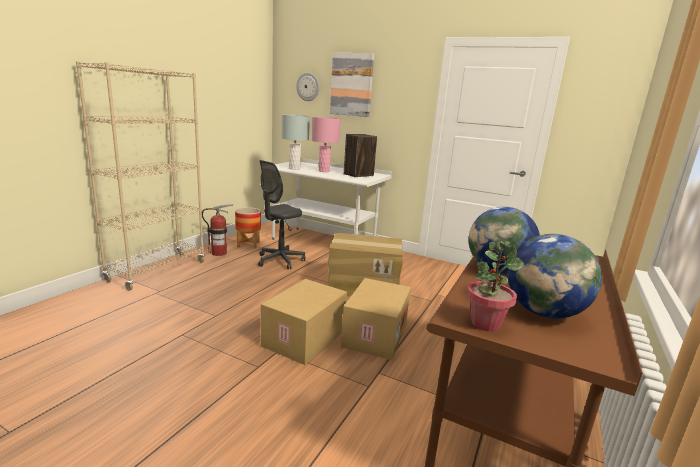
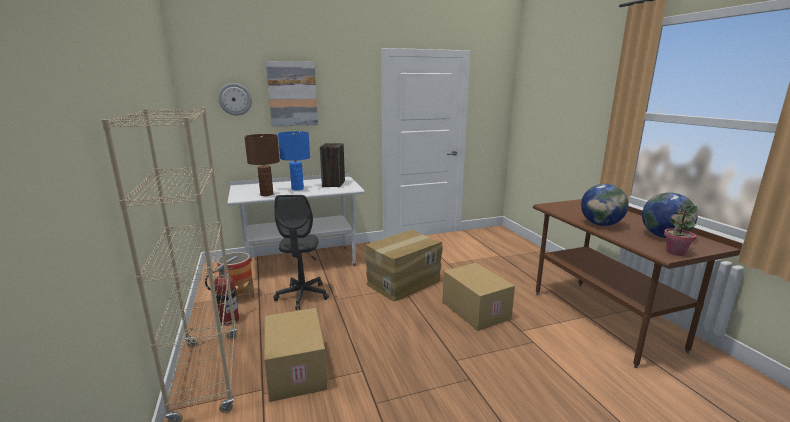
camera: 45 degrees left, 0 degrees up
cardboard box [261,279,347,365] -> cardboard box moved to [264,308,328,402]
grey table lamp [282,114,310,170] -> brown table lamp [244,134,280,196]
pink table lamp [312,117,340,172] -> blue table lamp [278,131,310,191]

